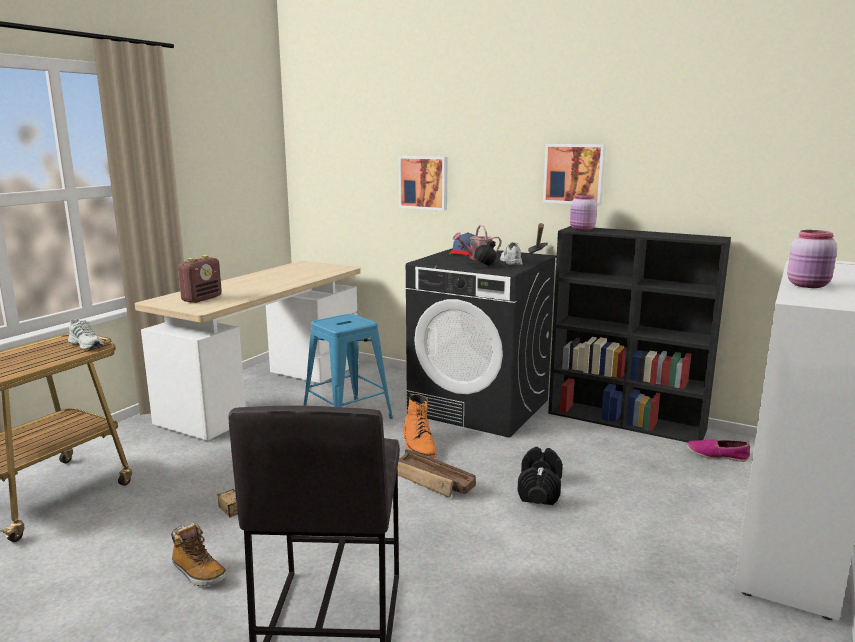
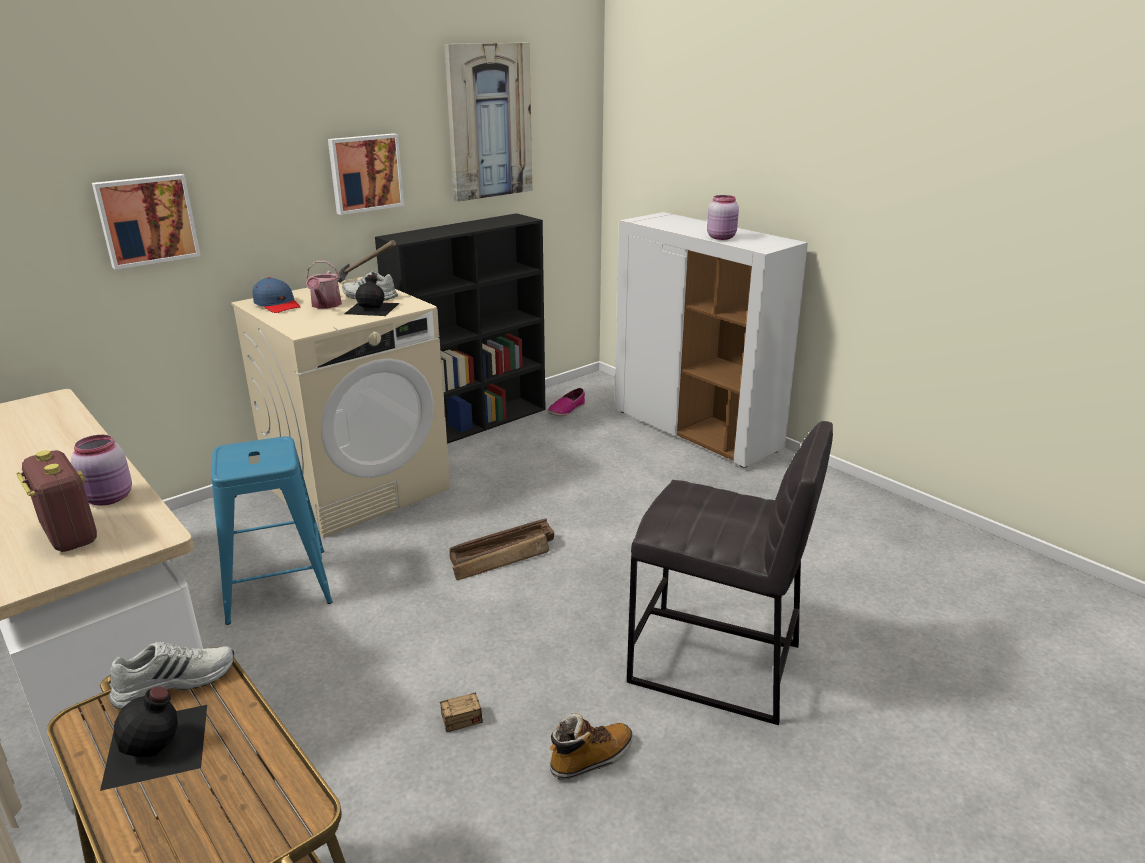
camera: 70 degrees left, 10 degrees up
orange boot [403,394,437,458] -> none
black washing machine [406,248,557,438] -> beige washing machine [231,277,450,538]
black dumbbell [517,447,563,505] -> none
pink jar [570,194,597,231] -> pink jar moved to [71,435,132,505]
none -> black bottle [100,687,207,791]
none -> picture [444,43,532,202]

